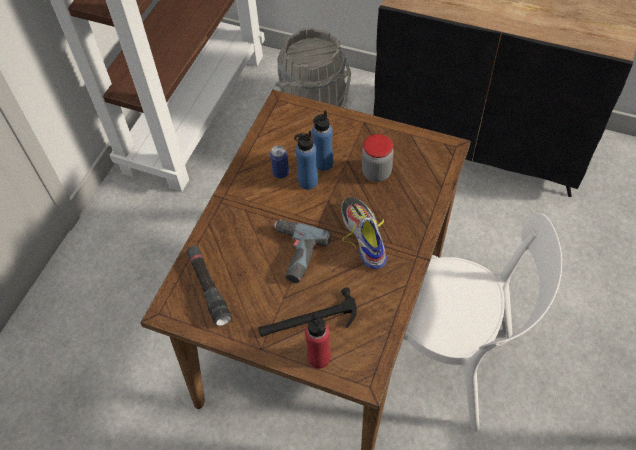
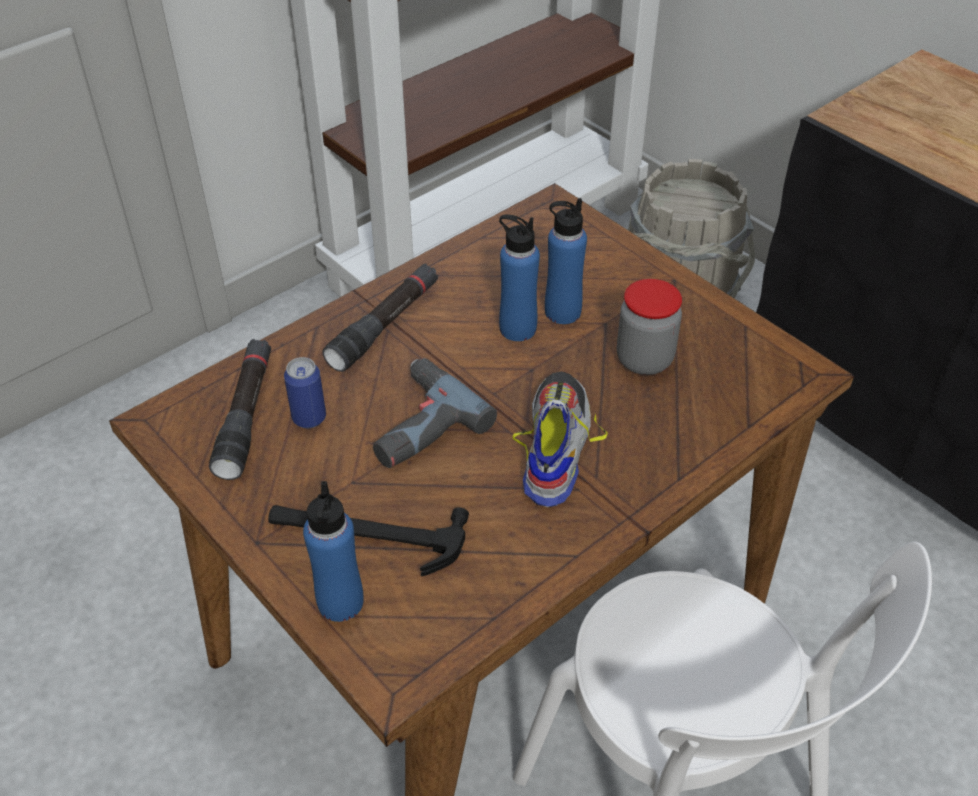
camera: 25 degrees right, 10 degrees down
can [270,145,289,179] -> can moved to [284,357,326,428]
red bottle [305,313,331,368] -> blue bottle [303,481,363,622]
none -> black flashlight [322,264,438,372]

